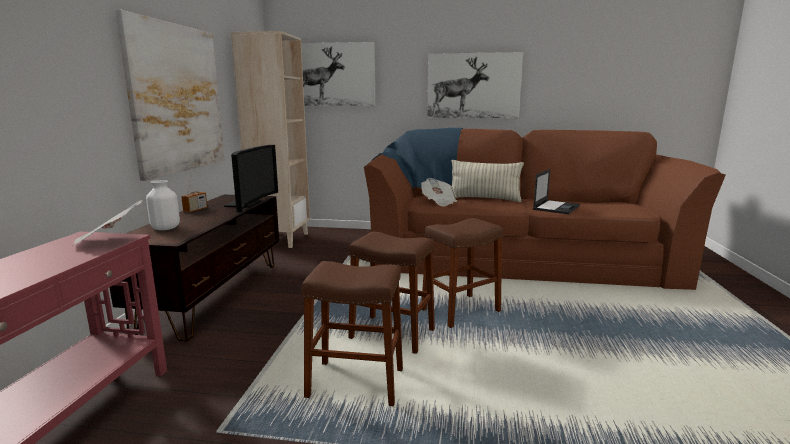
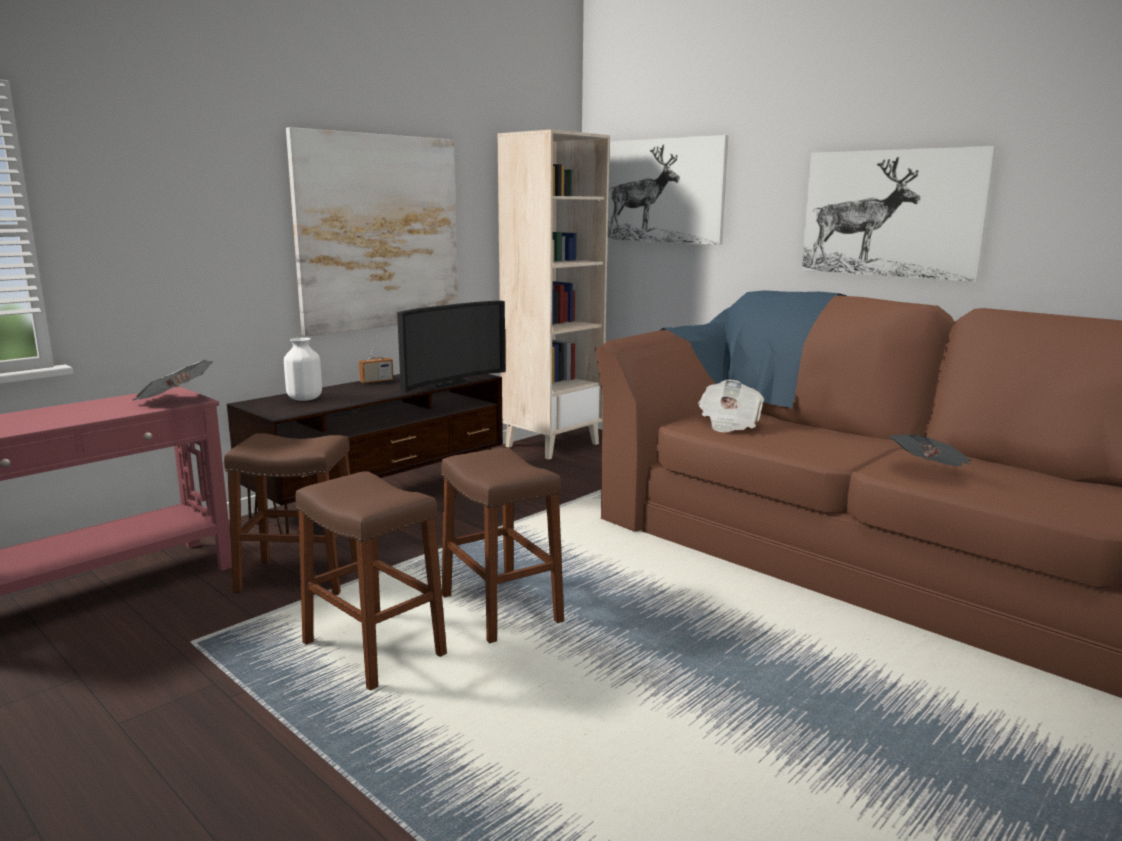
camera: 35 degrees right, 0 degrees up
brown stool [422,218,503,328] -> brown stool moved to [224,434,357,595]
pillow [452,160,524,202] -> none
laptop [533,169,580,214] -> newspaper [888,435,971,466]

